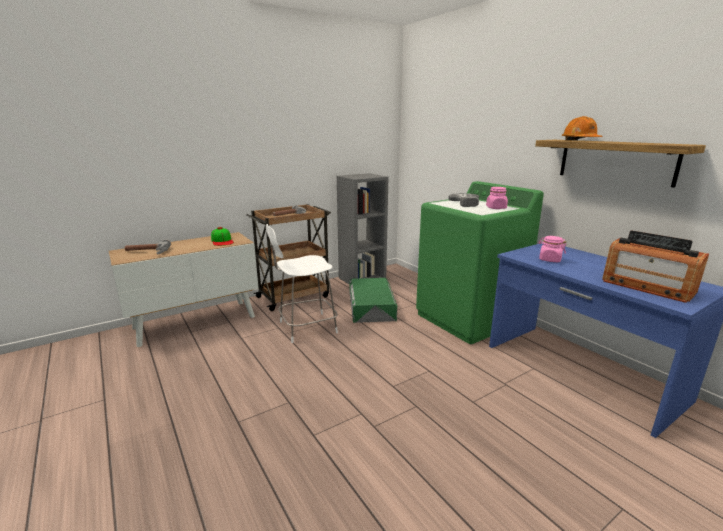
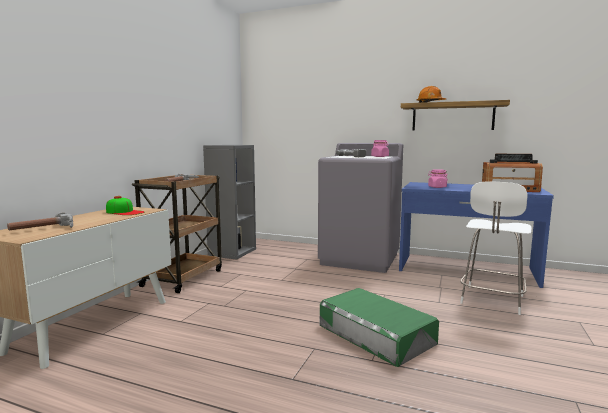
camera: 35 degrees left, 10 degrees down
white chair [266,224,338,343] -> white chair moved to [460,181,532,315]
green storage box [349,278,397,323] -> green storage box moved to [320,288,439,367]
green washing machine [416,181,544,344] -> grey washing machine [318,143,403,273]

